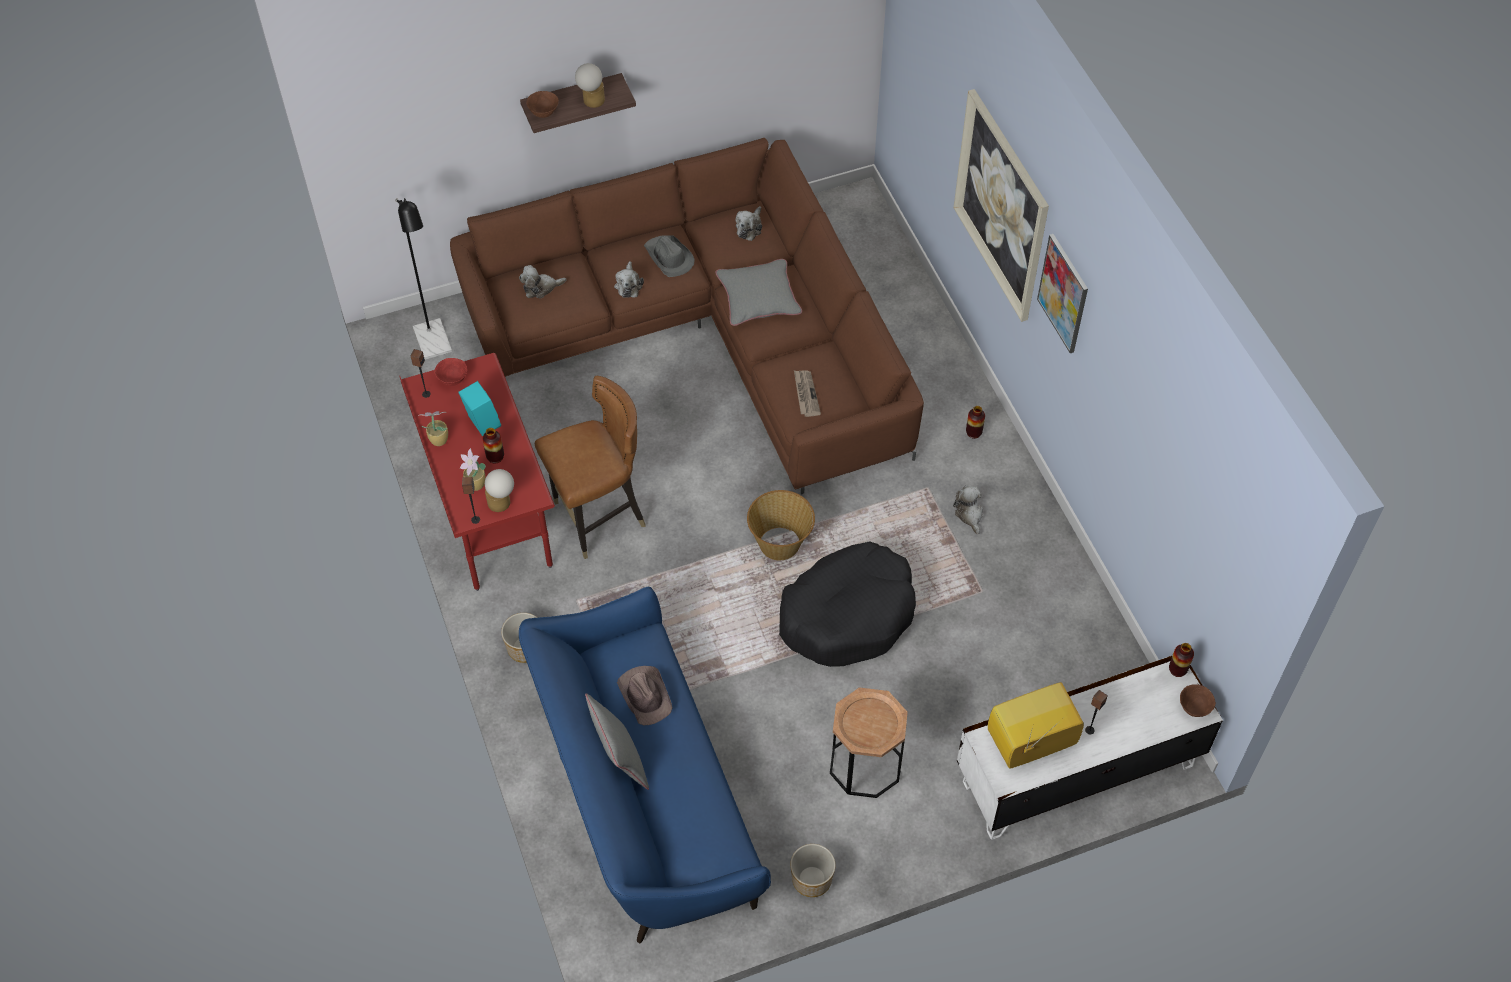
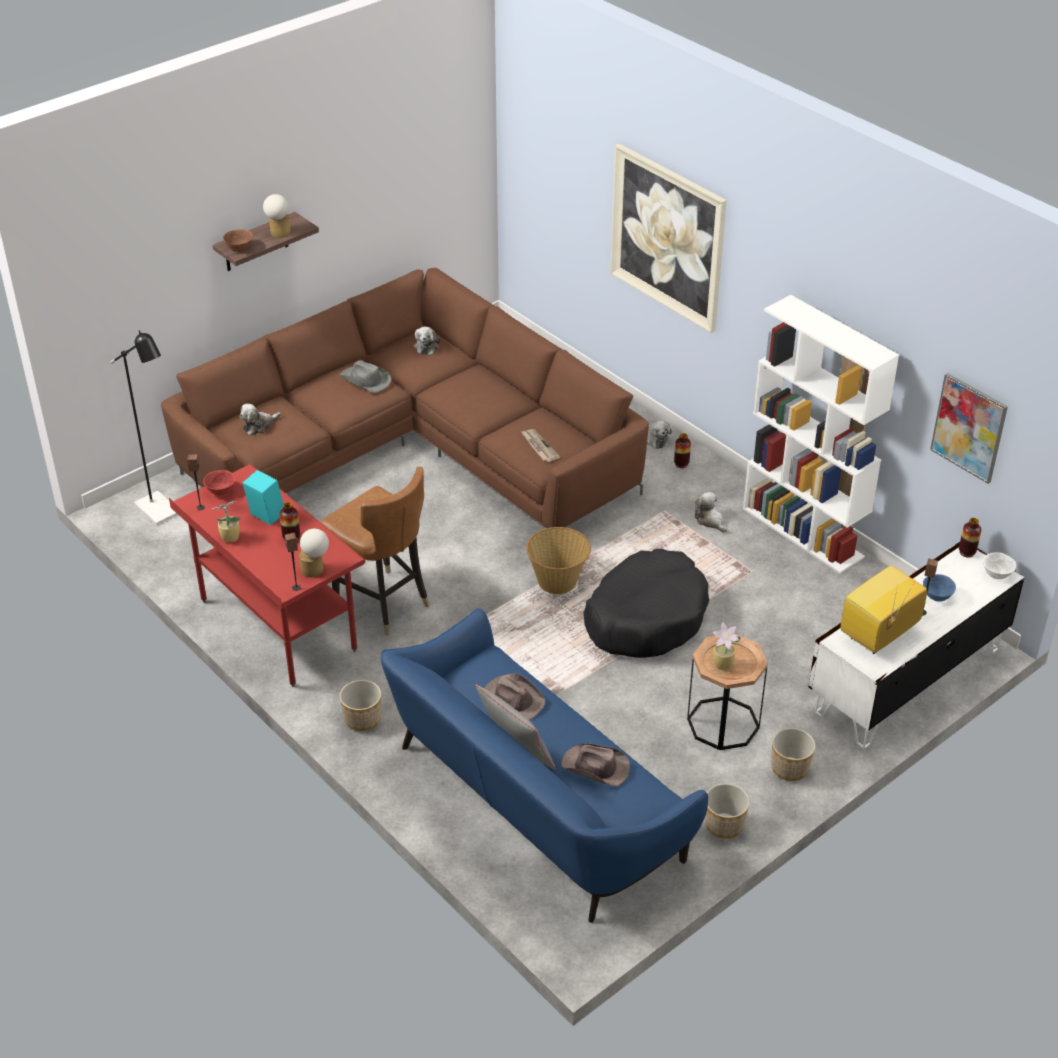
camera: 20 degrees left, 15 degrees down
potted plant [460,448,486,491] -> potted plant moved to [713,623,741,670]
brown chair [535,376,645,559] -> brown chair turned 90 degrees clockwise [320,467,430,636]
plush toy [614,261,644,298] -> plush toy moved to [647,420,672,449]
grey pillow [715,259,802,326] -> none
picture [1037,234,1088,353] -> picture moved to [930,373,1008,484]
brown bowl [1180,684,1216,717] -> white bowl [983,553,1016,579]
none -> brown hat [561,743,630,787]
none -> white bookcase [743,295,899,574]
none -> planter [771,728,815,781]
none -> blue bowl [923,574,956,602]

